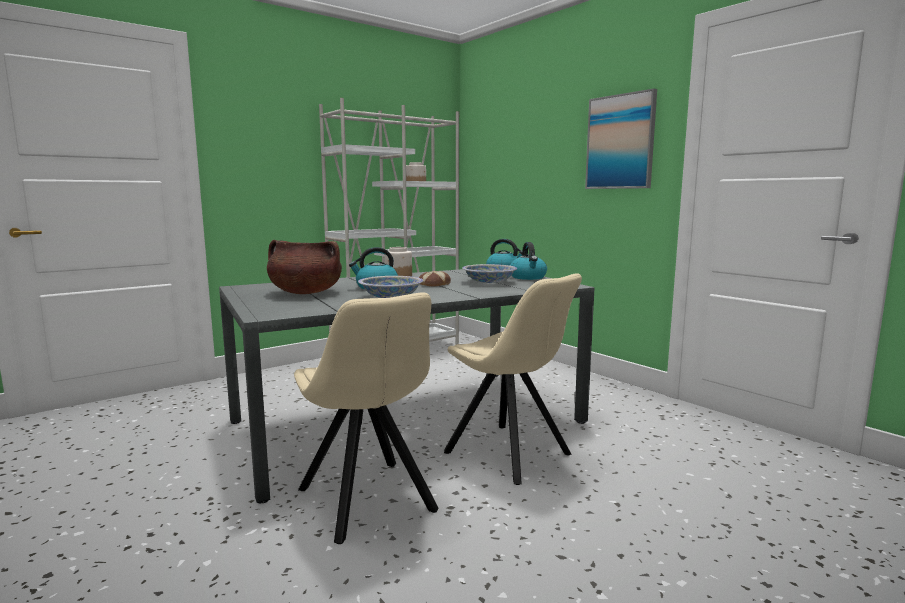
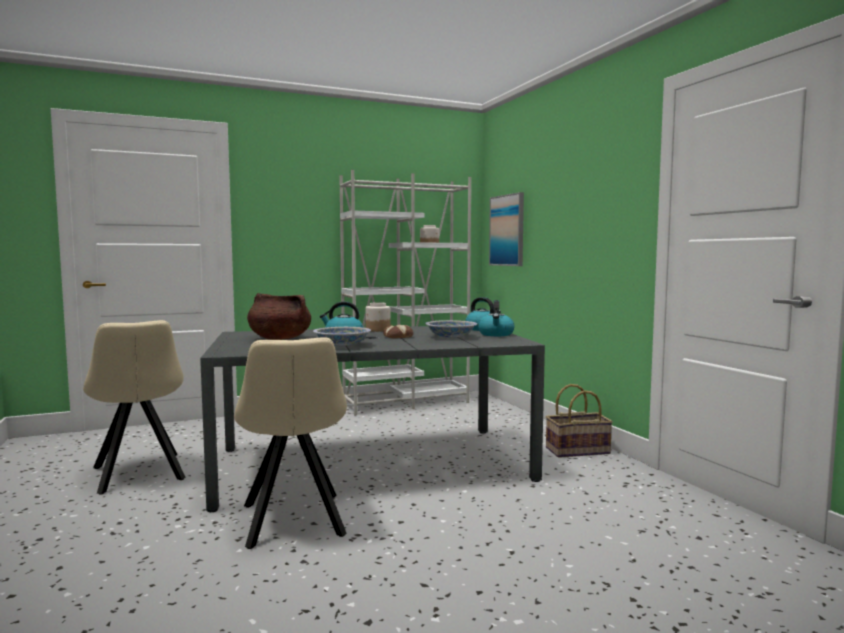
camera: 15 degrees right, 5 degrees down
beige chair [444,273,582,485] -> beige chair moved to [83,320,186,495]
picture [585,88,657,189] -> picture moved to [489,192,524,266]
none -> basket [546,384,613,458]

